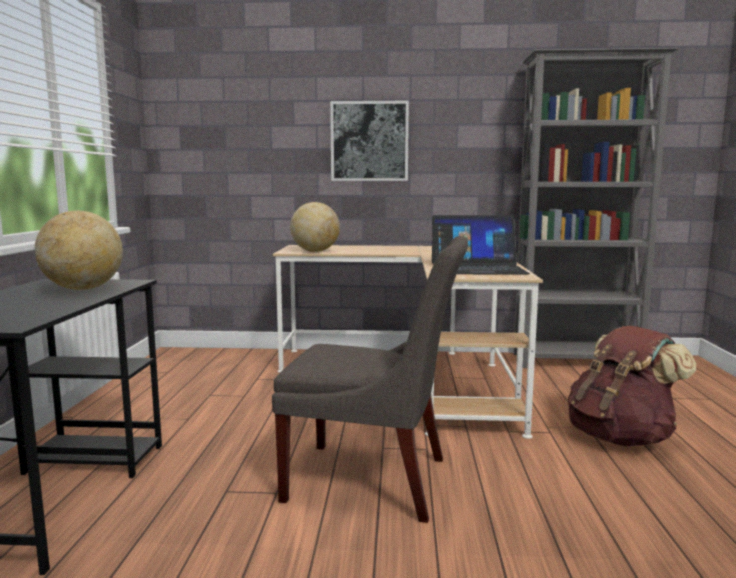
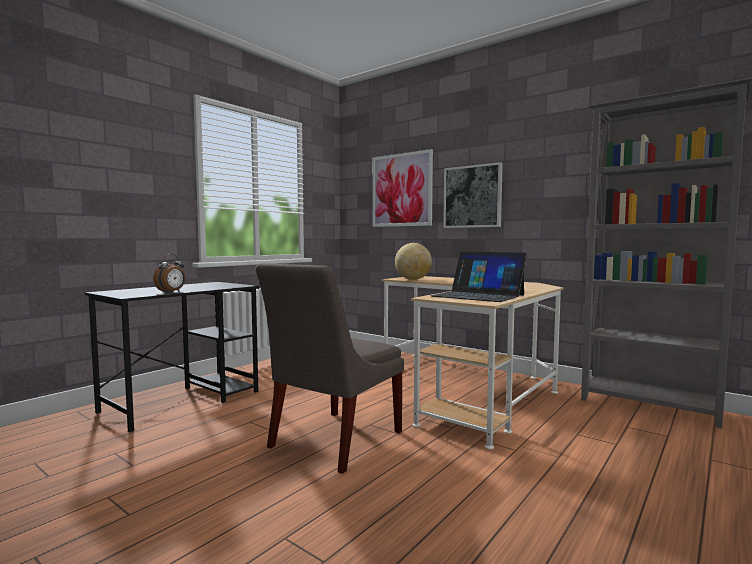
camera: 35 degrees right, 5 degrees down
globe [35,211,123,290] -> none
grey chair [272,236,468,523] -> grey chair turned 75 degrees clockwise [255,263,404,474]
brown backpack [568,326,696,446] -> none
none -> alarm clock [153,254,185,293]
none -> picture [372,149,433,227]

